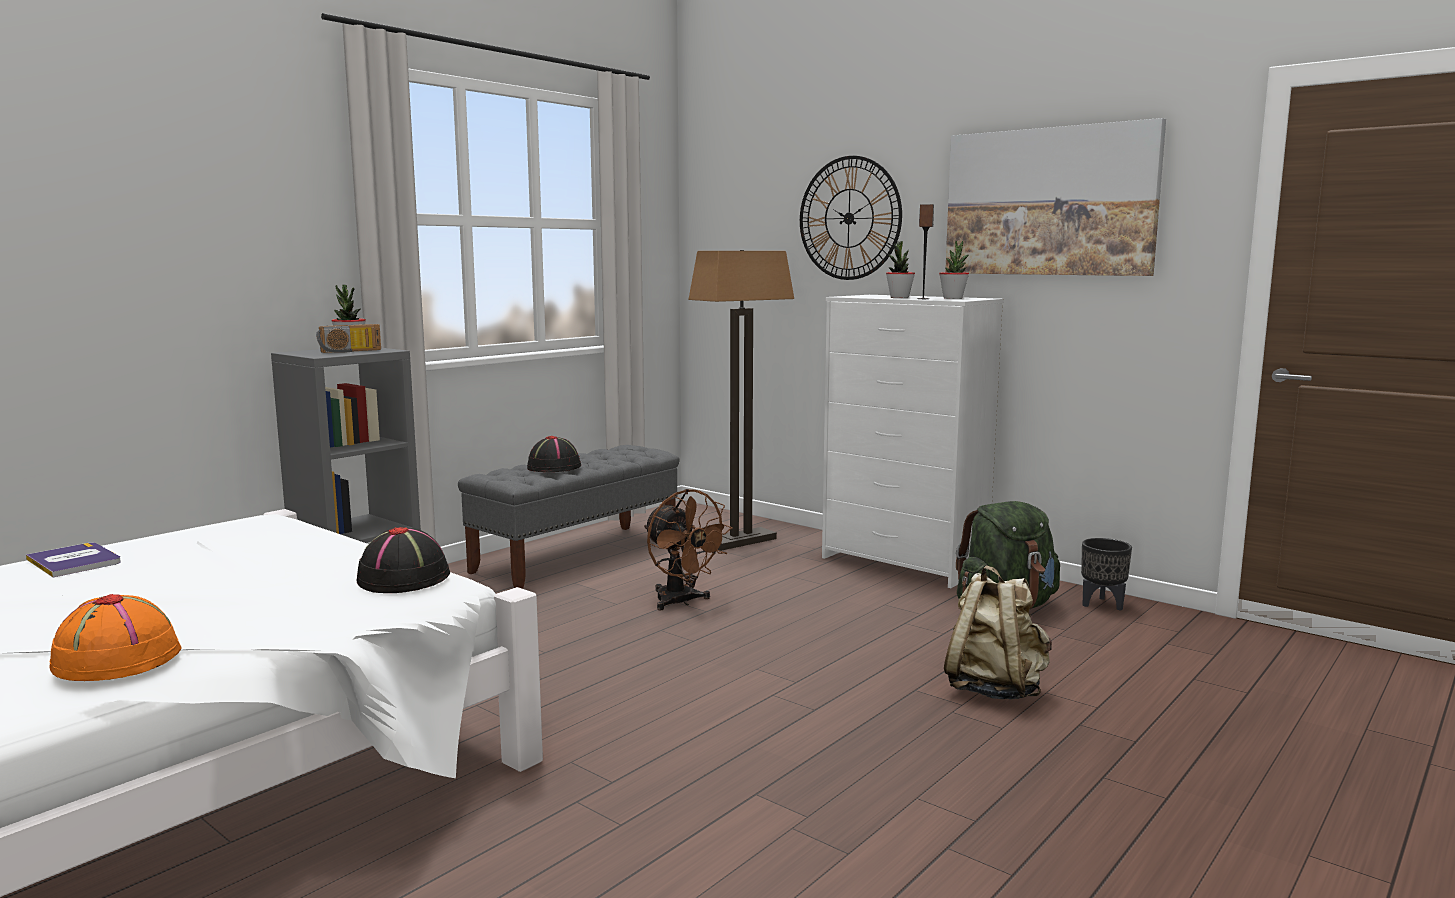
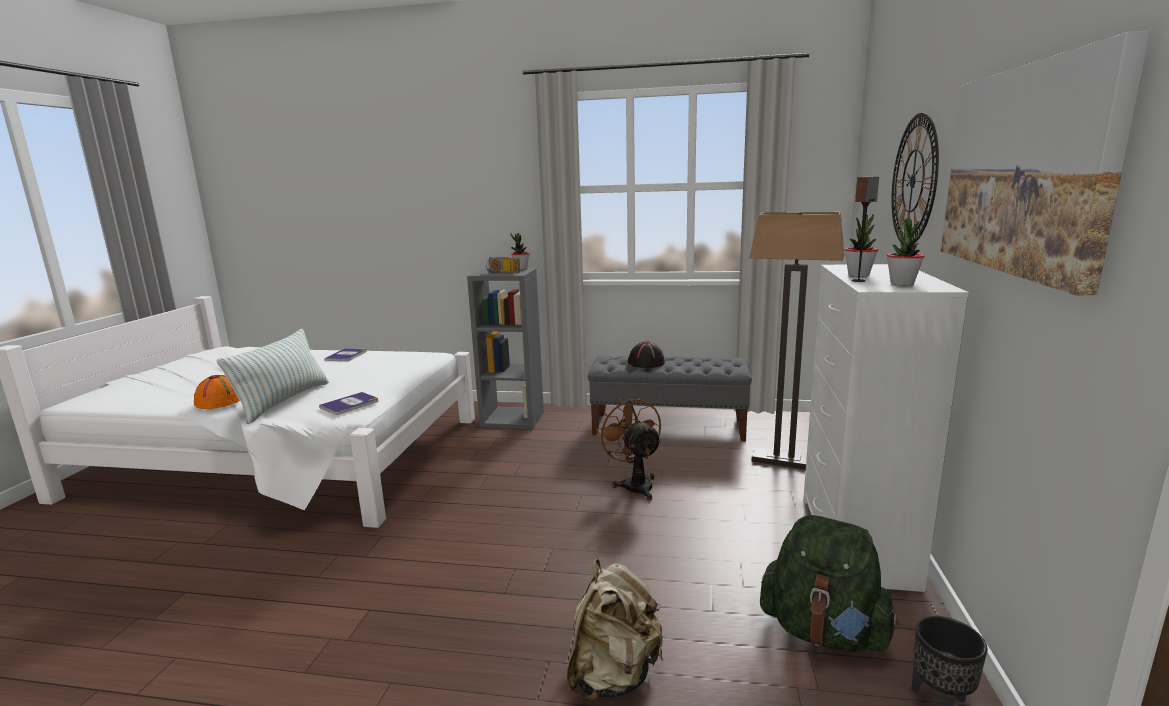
camera: 60 degrees right, 5 degrees up
black hat [356,527,450,593] -> book [319,392,378,415]
brown fan [644,489,732,610] -> brown fan turned 135 degrees clockwise [596,396,661,500]
none -> pillow [217,329,329,424]

